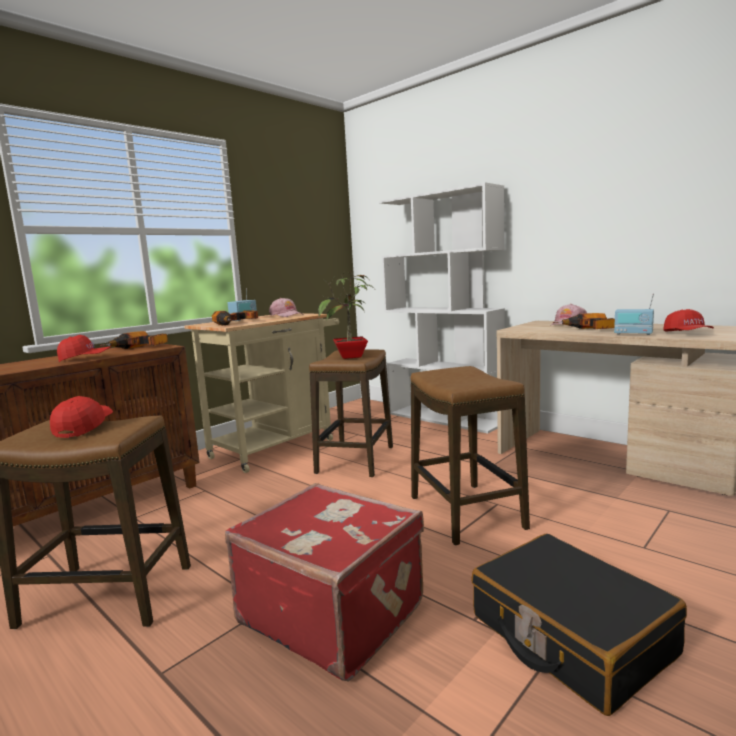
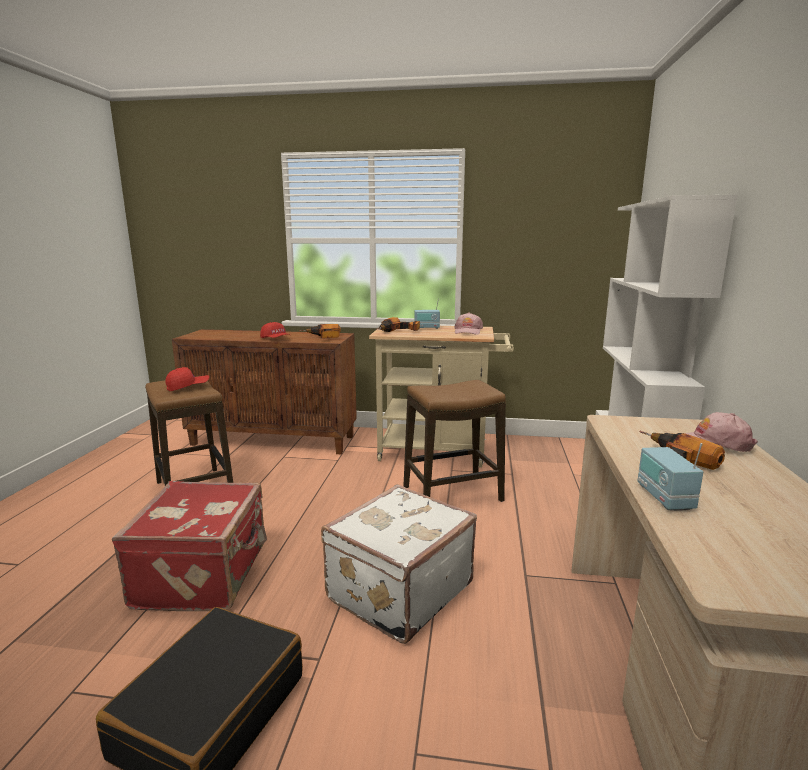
camera: 55 degrees right, 5 degrees up
potted plant [318,273,375,359] -> none
stool [411,366,530,545] -> white suitcase [321,484,477,644]
red cap [663,309,714,332] -> none

